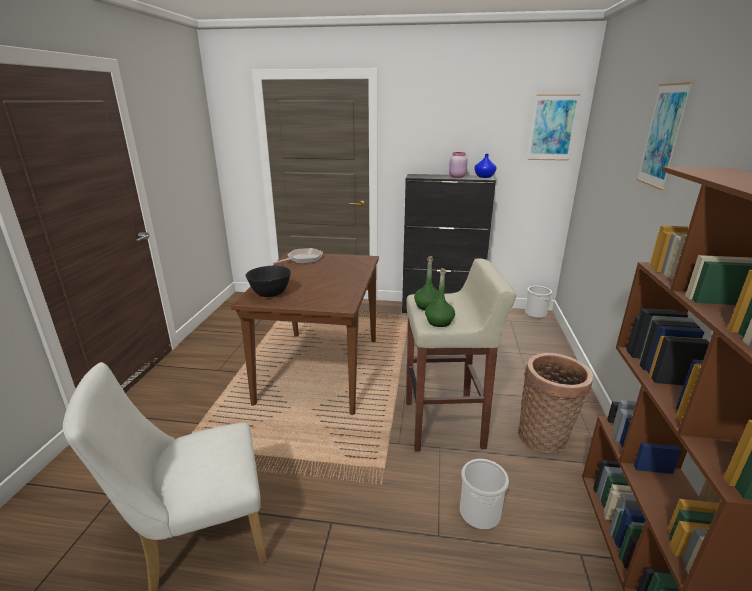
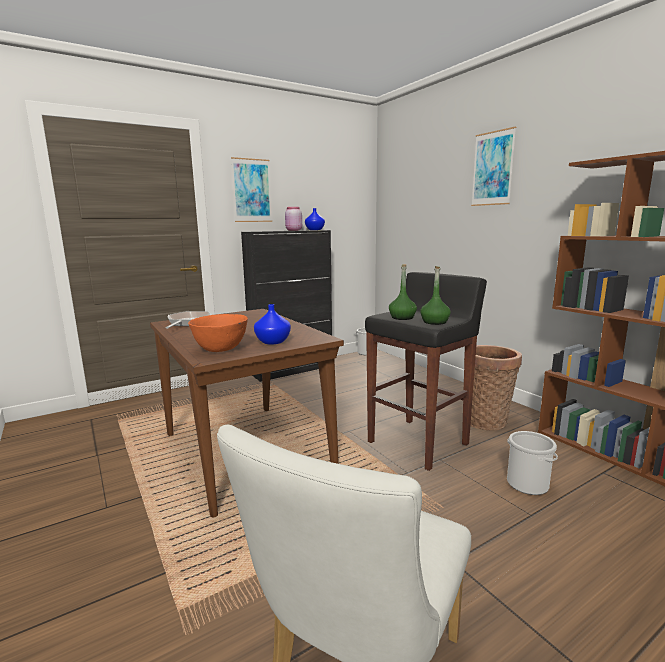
camera: 40 degrees left, 10 degrees down
black bowl [246,266,291,297] -> orange bowl [188,314,248,352]
beige stool [406,258,516,452] -> black stool [365,272,487,471]
picture [528,94,580,161] -> picture moved to [231,157,272,222]
none -> blue vase [254,304,291,345]

